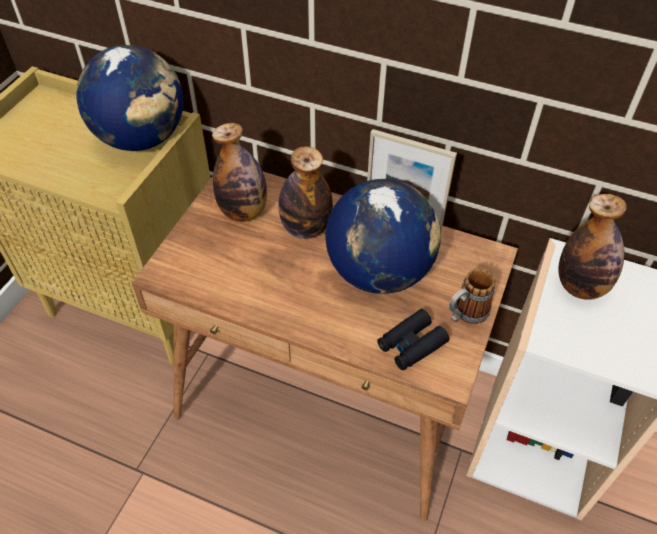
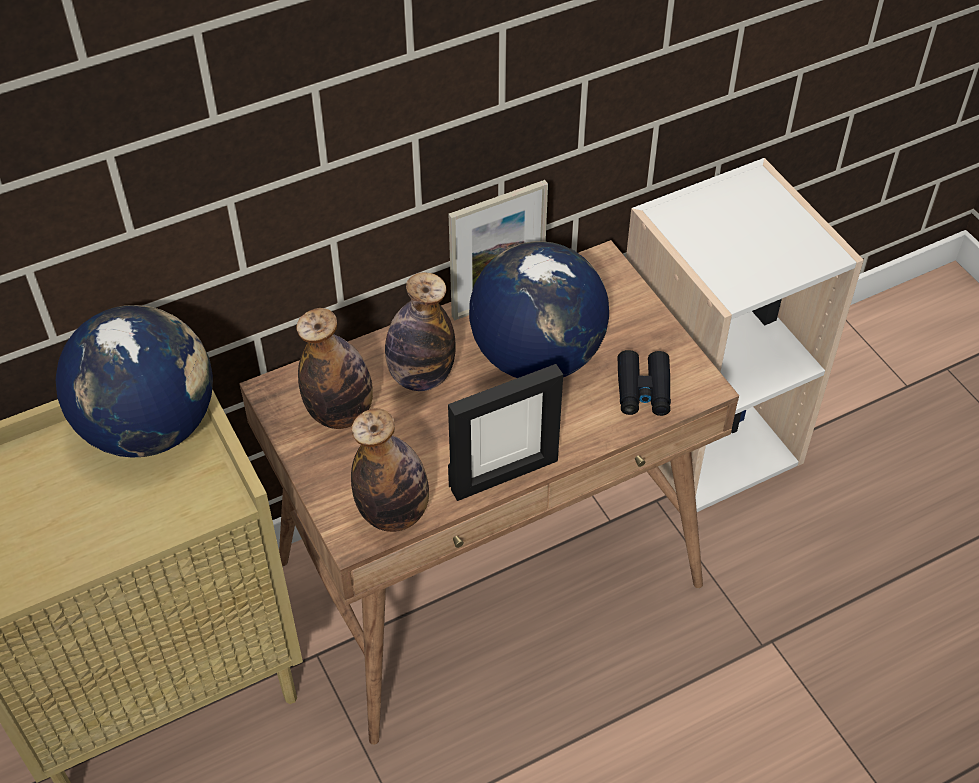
camera: 50 degrees left, 0 degrees up
mug [449,269,495,324] -> none
bottle [558,194,627,300] -> bottle moved to [351,408,429,532]
none -> picture frame [448,364,563,501]

